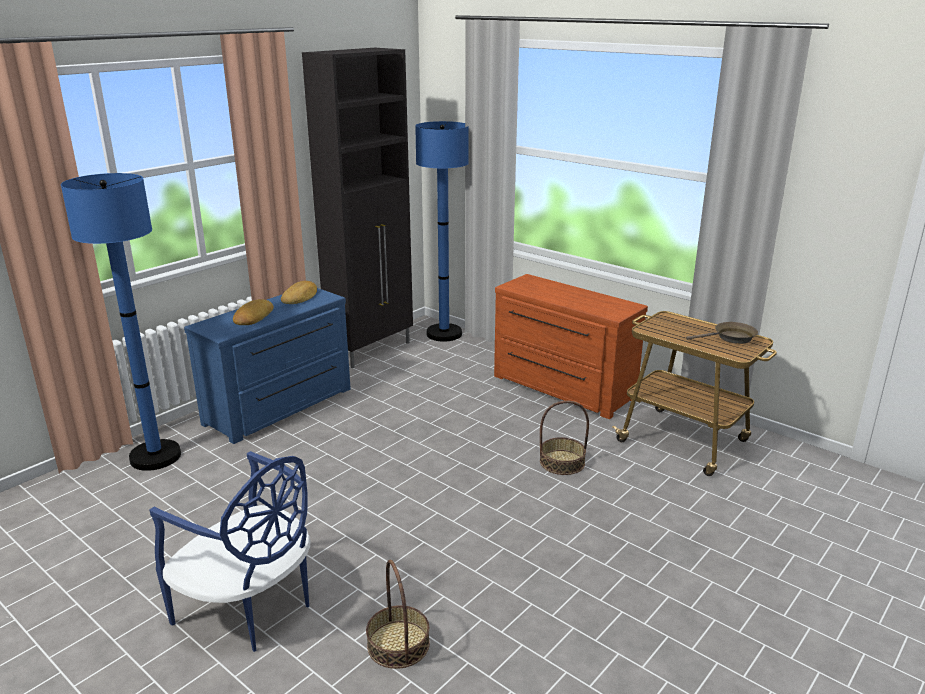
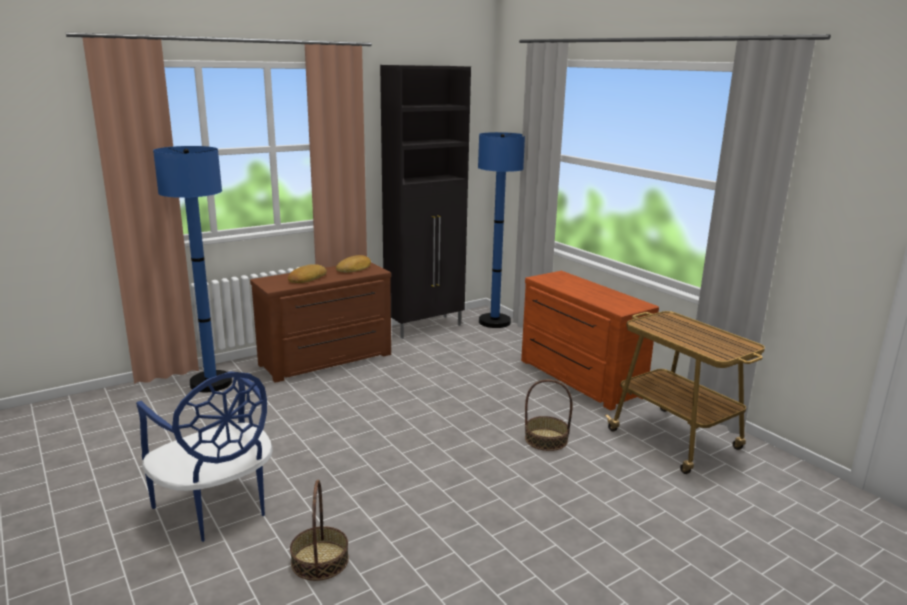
camera: 15 degrees right, 5 degrees down
blue dresser [184,288,351,444] -> brown dresser [250,262,391,383]
brown frying pan [686,322,758,344] -> none

